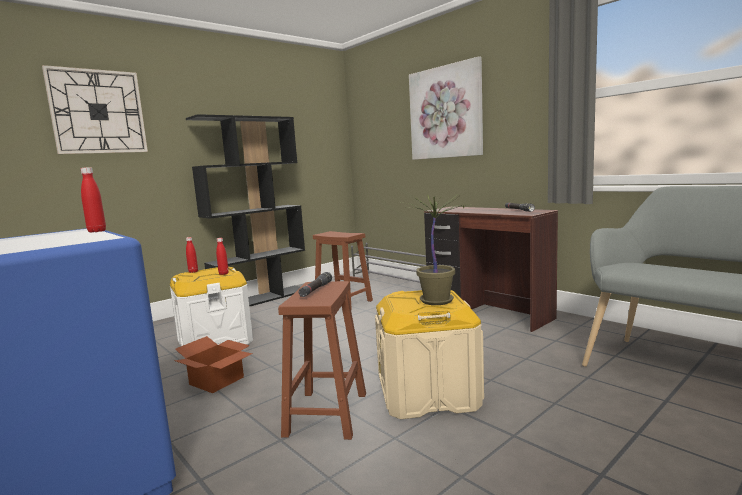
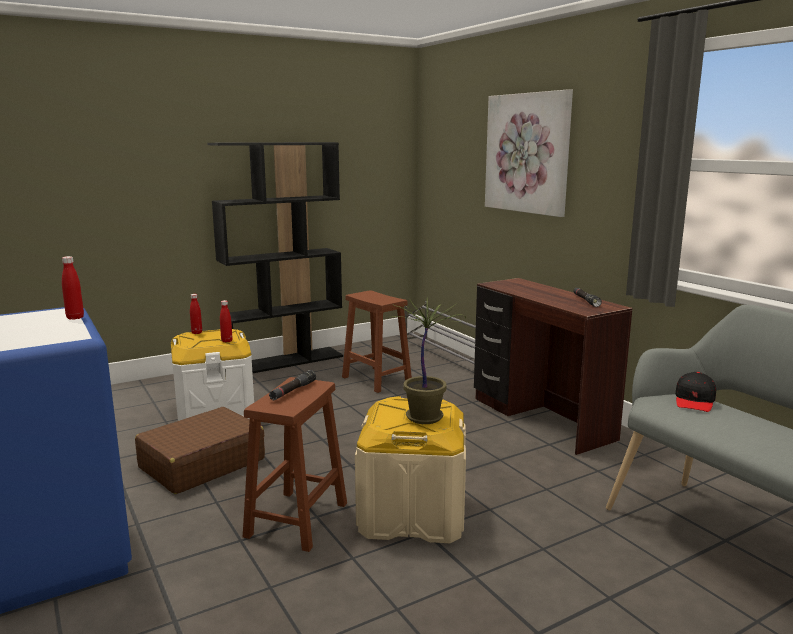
camera: 10 degrees right, 5 degrees up
wall clock [42,65,148,154] -> none
cardboard box [174,336,253,393] -> brown suitcase [135,407,265,494]
none -> black cap [675,372,716,412]

